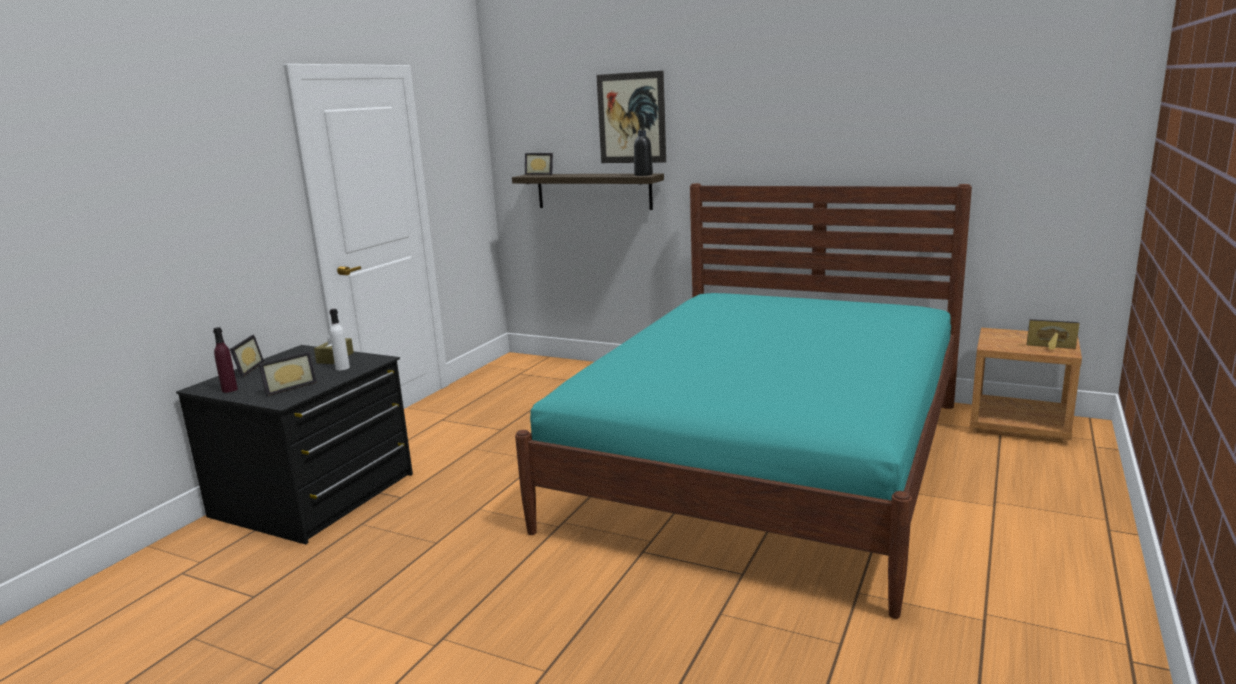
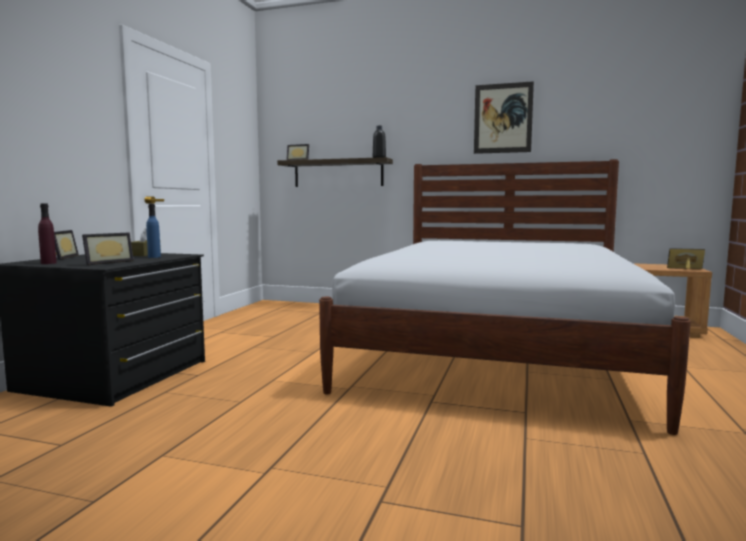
camera: 10 degrees left, 10 degrees down
white bottle [330,309,350,370] -> blue bottle [146,204,161,258]
turquoise bed [515,183,972,619] -> white bed [319,159,691,435]
picture [596,71,666,163] -> picture moved to [474,81,534,154]

